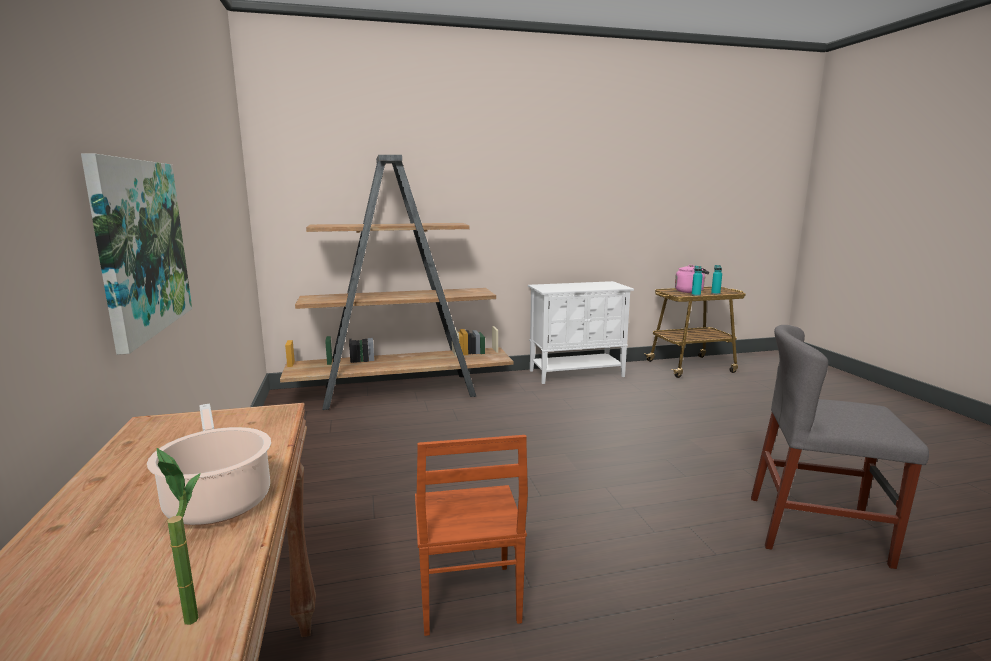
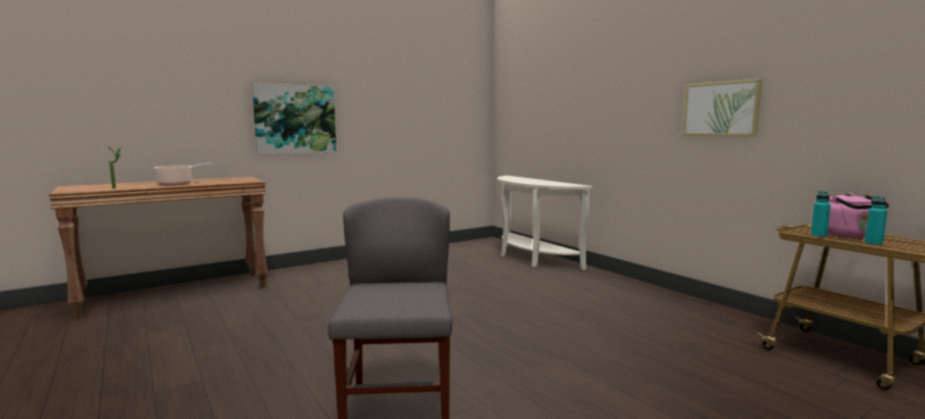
camera: 70 degrees right, 5 degrees down
brown bookcase [280,155,513,410] -> white console table [497,175,593,270]
brown chair [415,435,528,636] -> none
white cabinet [528,281,634,384] -> none
none -> picture [682,79,762,137]

